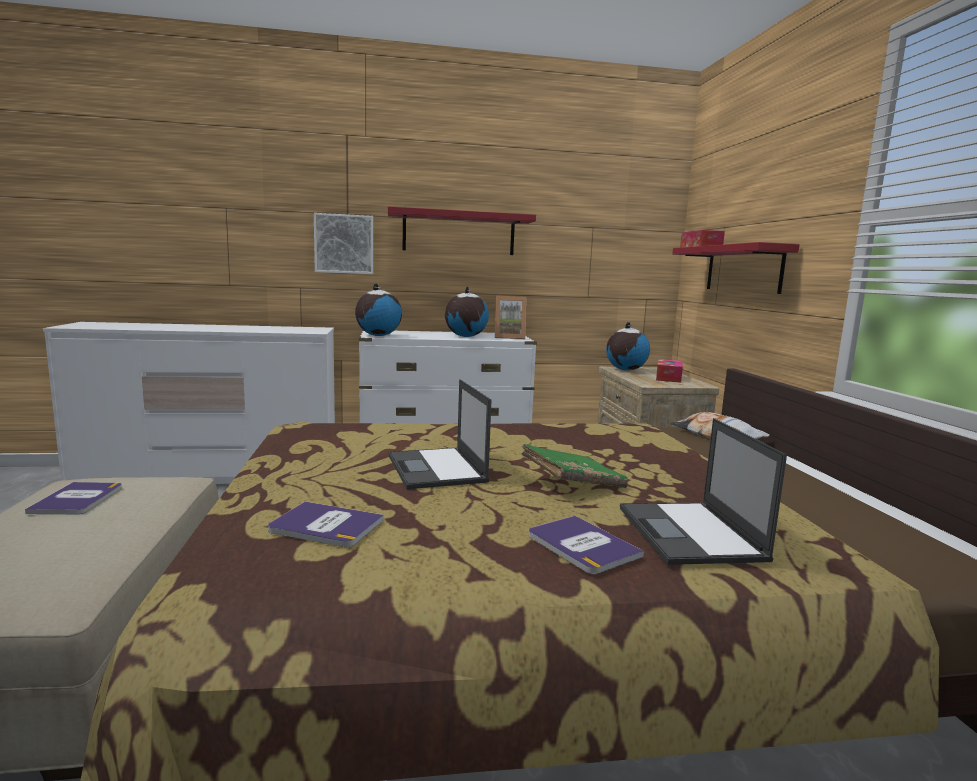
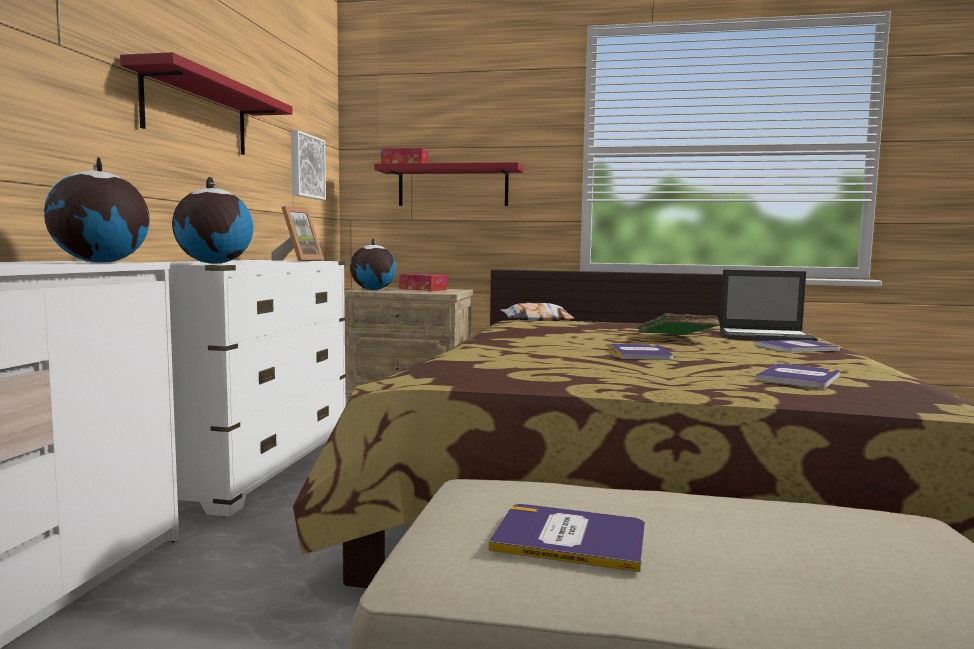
camera: 70 degrees left, 5 degrees down
picture [314,213,373,274] -> picture moved to [291,130,326,200]
laptop [389,379,492,489] -> book [608,344,673,360]
globe [445,286,489,337] -> globe moved to [44,157,150,263]

